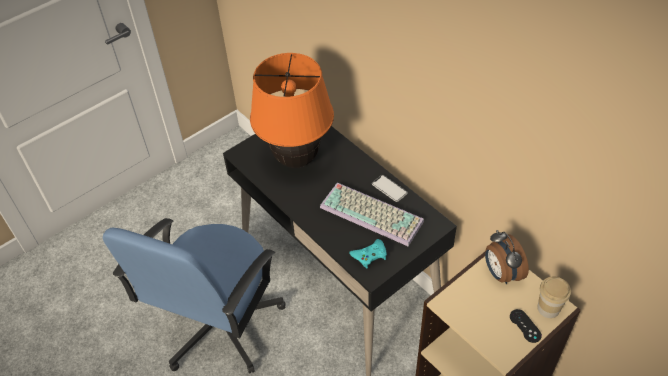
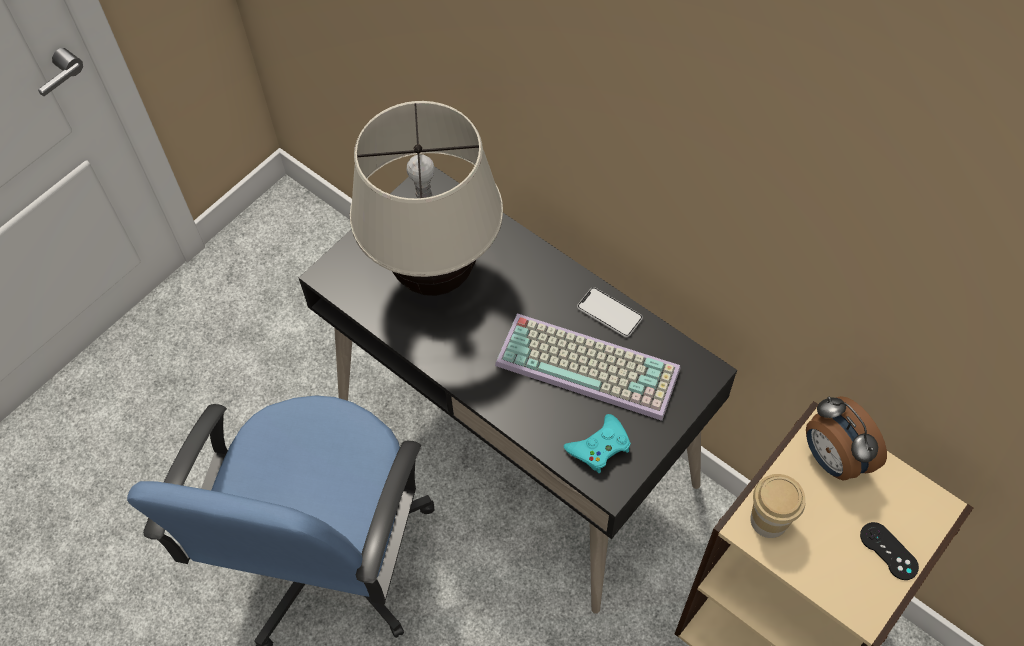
camera: 10 degrees left, 10 degrees up
orange table lamp [250,53,334,168] -> beige table lamp [350,101,503,296]
cup [537,277,571,318] -> cup moved to [750,474,806,538]

